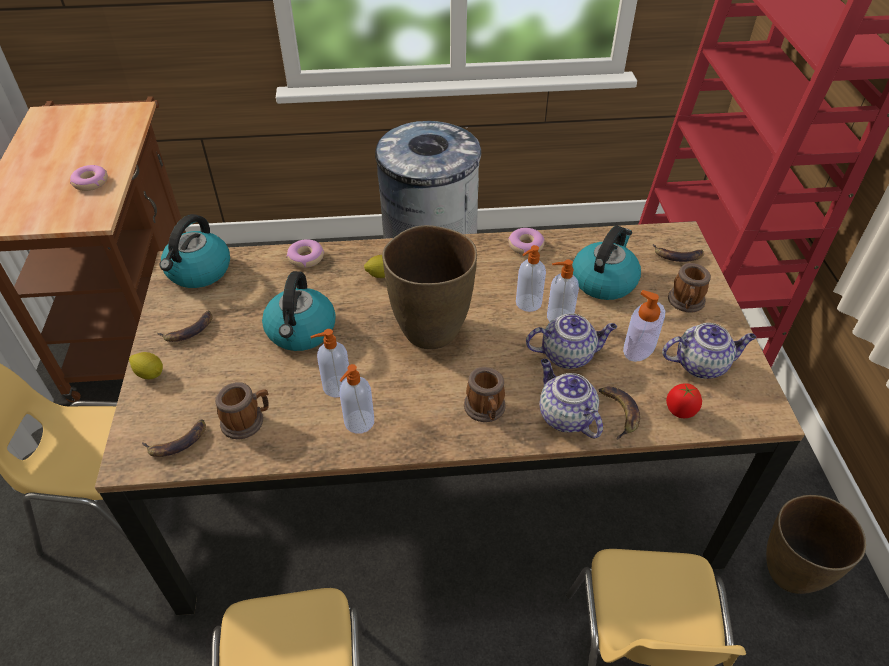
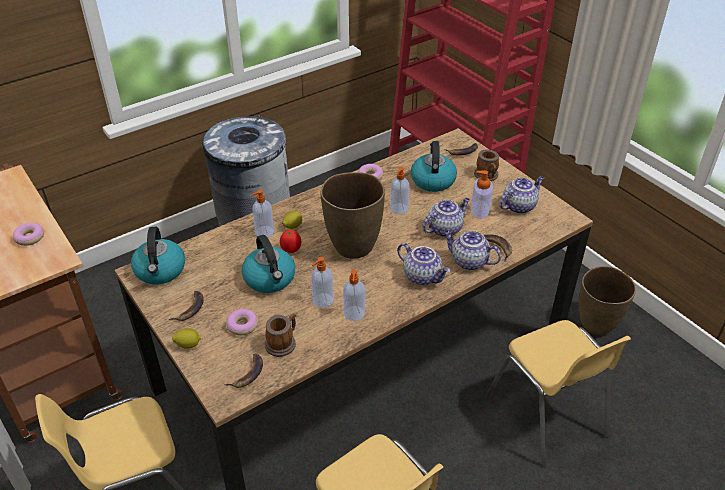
camera: 30 degrees left, 5 degrees down
donut [287,239,324,268] -> donut moved to [226,309,258,335]
mug [464,367,506,422] -> teapot [397,243,451,285]
soap dispenser [547,259,579,322] -> soap dispenser moved to [250,190,274,237]
tomato [666,383,702,418] -> tomato moved to [280,230,301,253]

